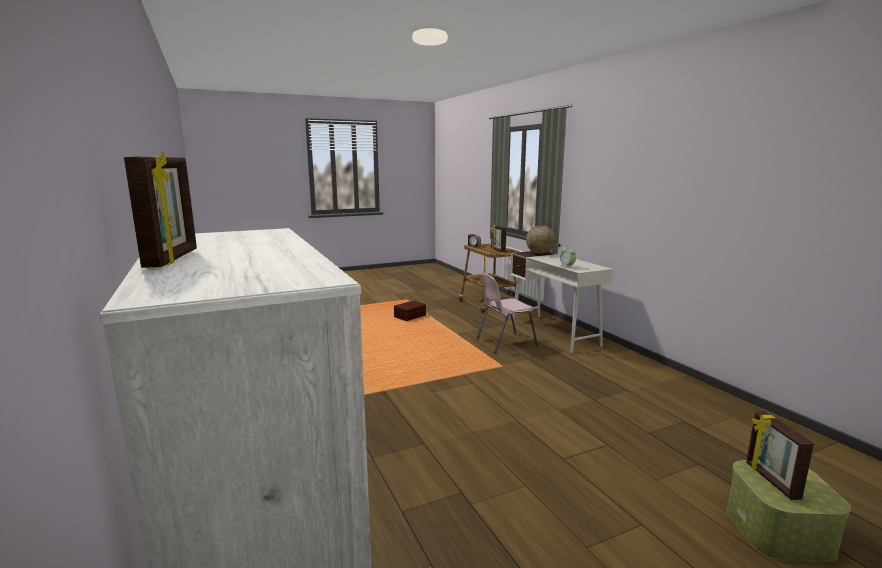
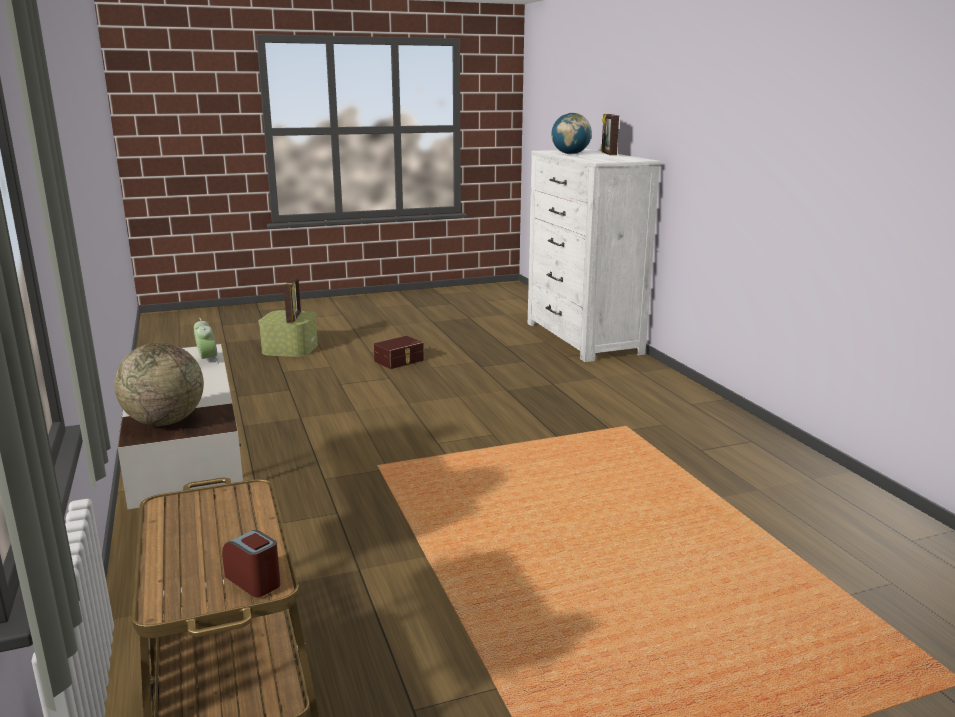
camera: 175 degrees left, 5 degrees up
brown storage box [394,300,426,321] -> brown storage box moved to [374,336,424,369]
pink chair [476,273,538,353] -> none
picture frame [491,225,506,252] -> none
none -> globe [551,113,592,154]

